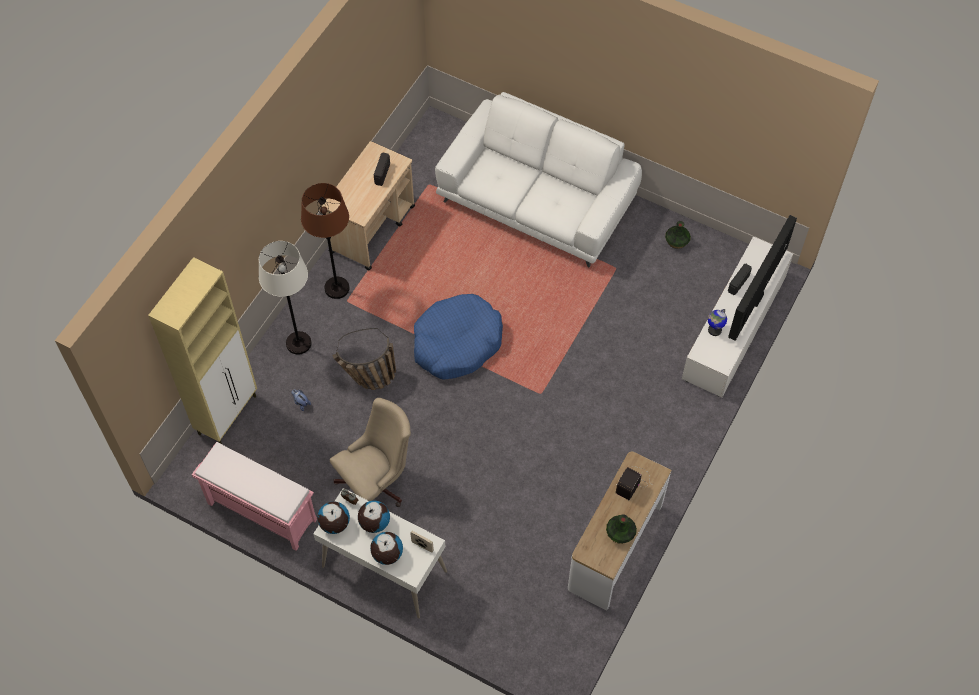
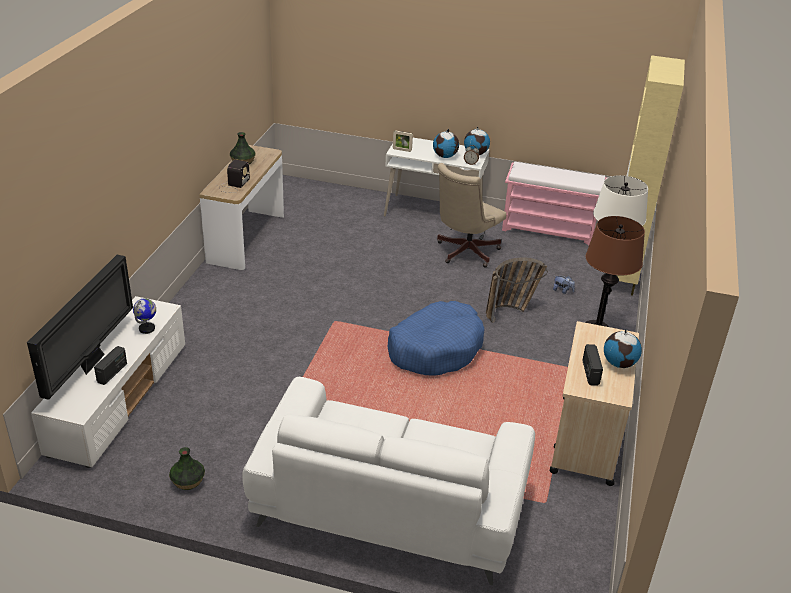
camera: 165 degrees right, 25 degrees down
globe [370,532,403,565] -> globe moved to [604,329,642,368]

